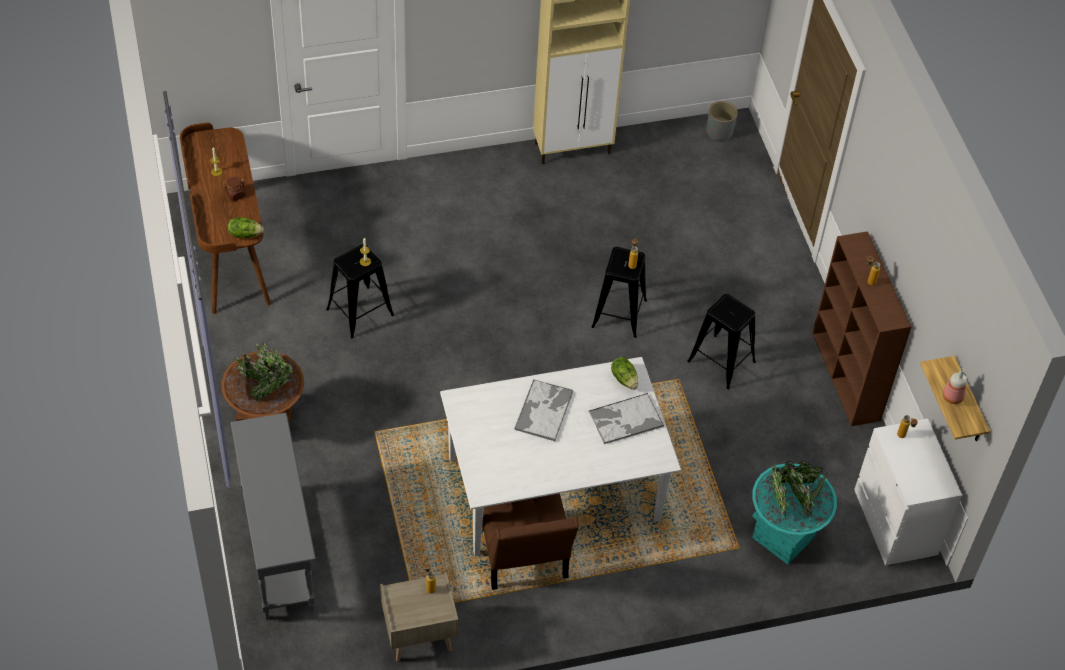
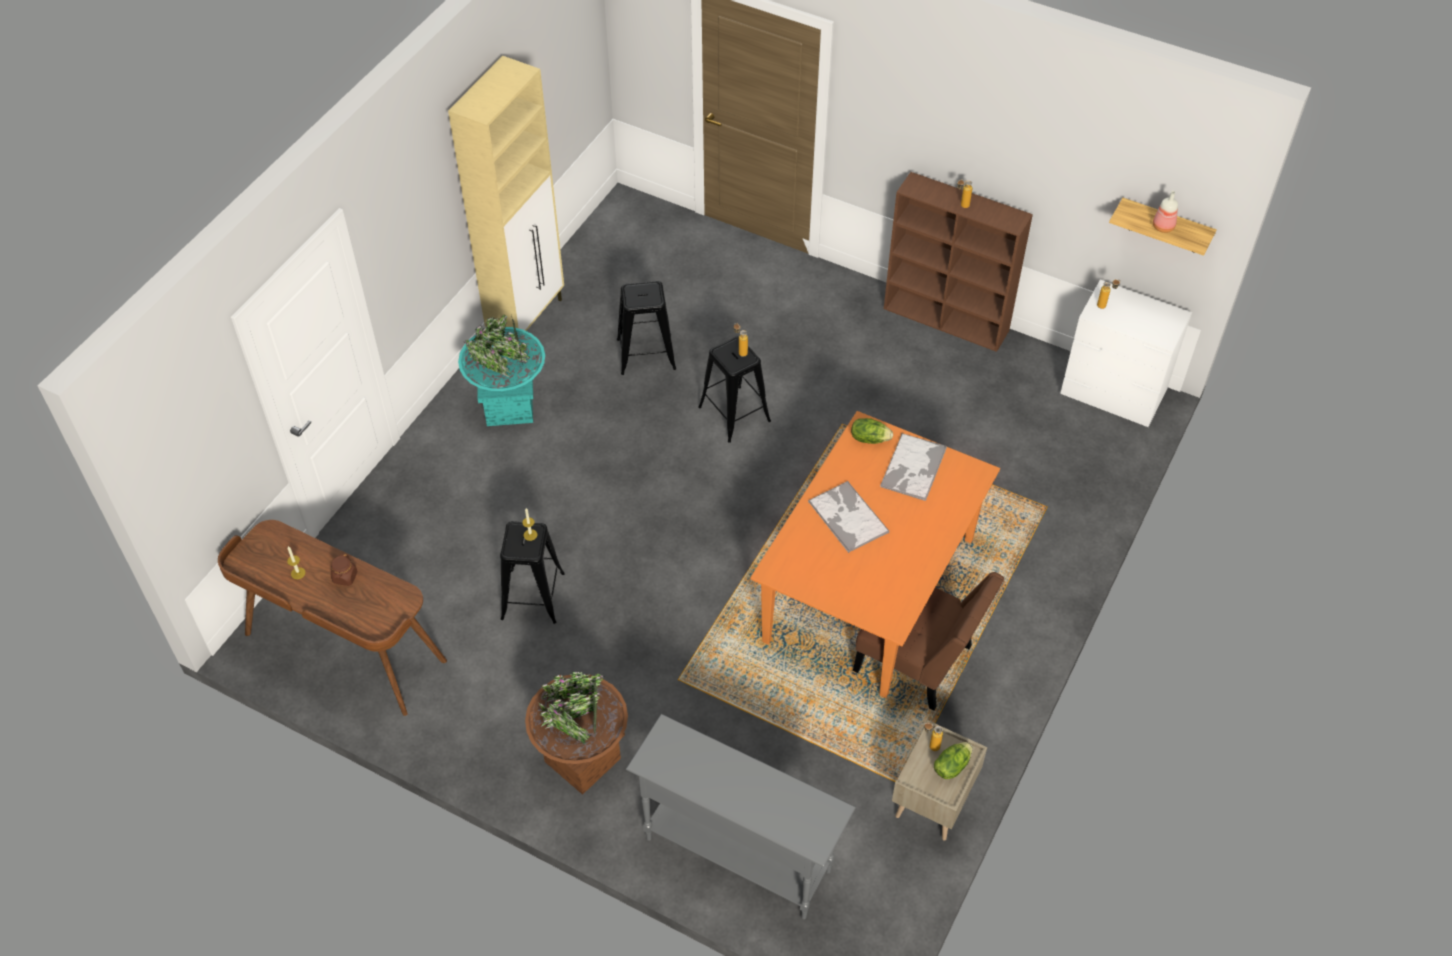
camera: 45 degrees left, 0 degrees up
lettuce [228,217,264,238] -> lettuce moved to [934,742,972,779]
white dining table [440,357,681,556] -> orange dining table [750,411,1000,698]
black stool [687,294,756,389] -> black stool moved to [617,281,676,375]
grey planter [707,101,738,141] -> none
turquoise planter [752,461,837,564] -> turquoise planter moved to [458,315,545,426]

